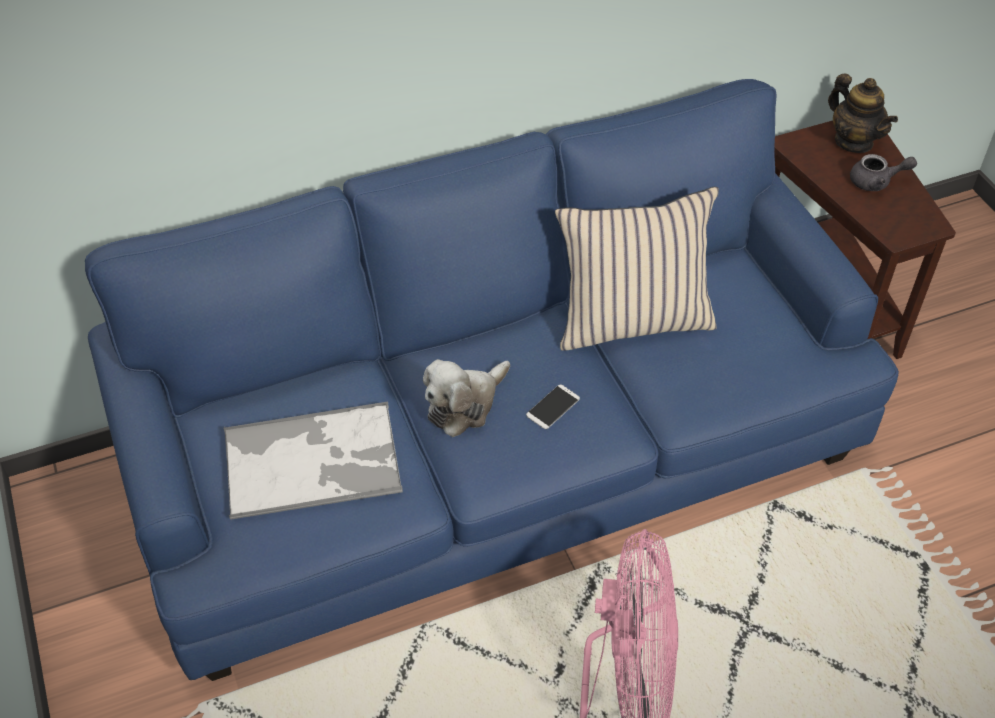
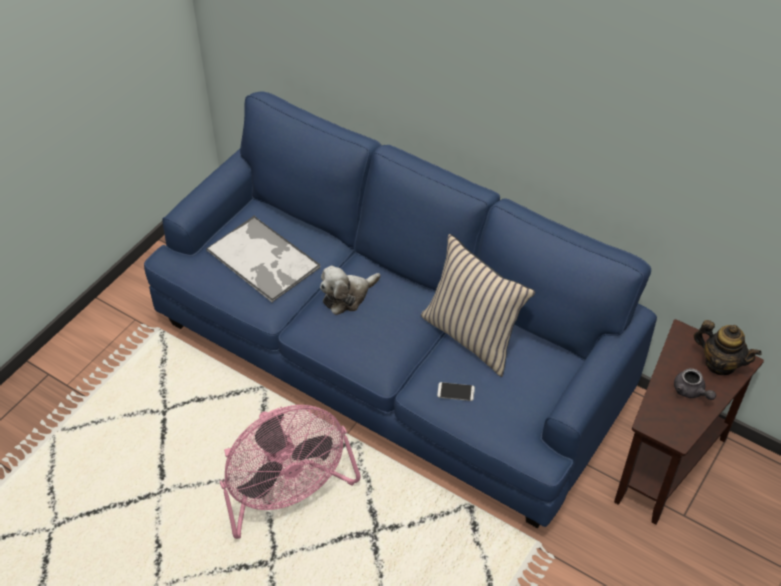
camera: 55 degrees right, 0 degrees up
plush toy [423,359,510,437] -> plush toy turned 45 degrees counterclockwise [320,265,381,315]
phone [526,385,580,429] -> phone moved to [437,382,475,401]
teapot [828,74,898,153] -> teapot turned 75 degrees counterclockwise [694,320,762,375]

